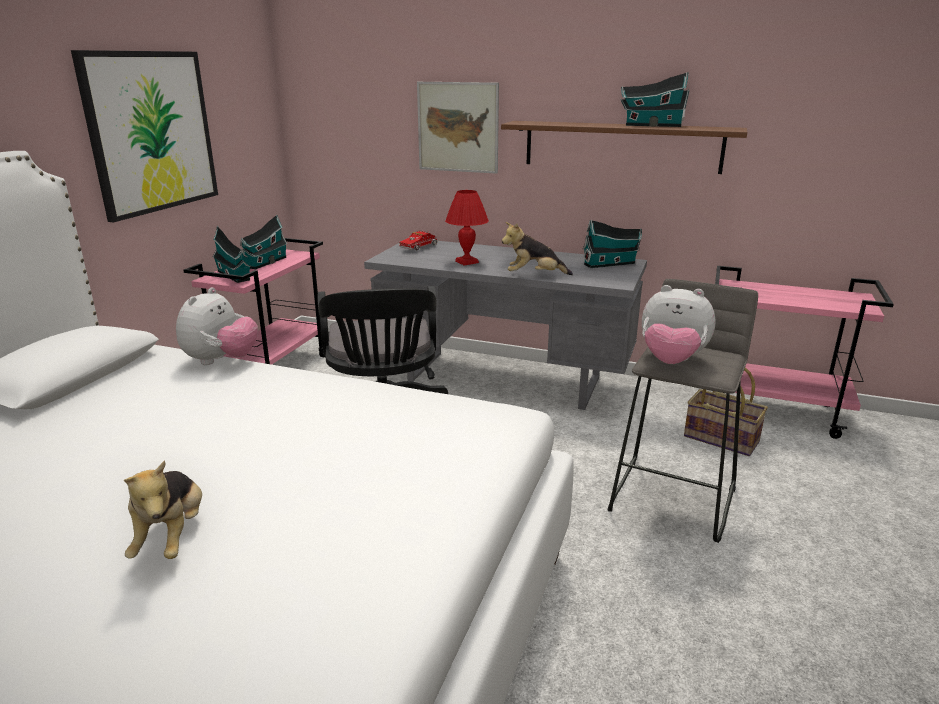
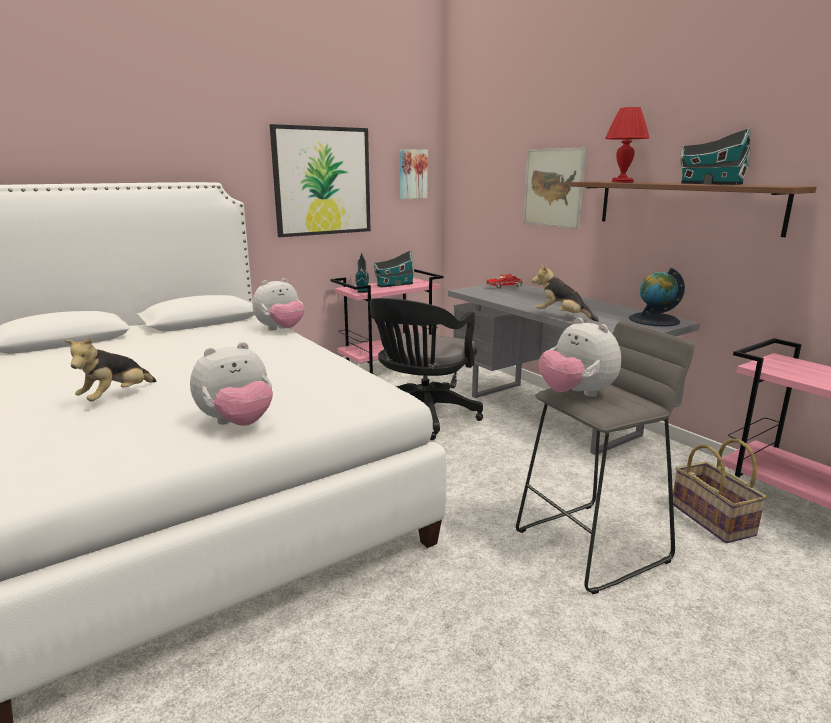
camera: 35 degrees right, 5 degrees down
red table lamp [445,190,489,266] -> red table lamp moved to [605,107,650,182]
toy house [583,220,642,268] -> globe [629,268,685,326]
none -> plush toy [190,342,273,426]
none -> picture [400,149,428,199]

